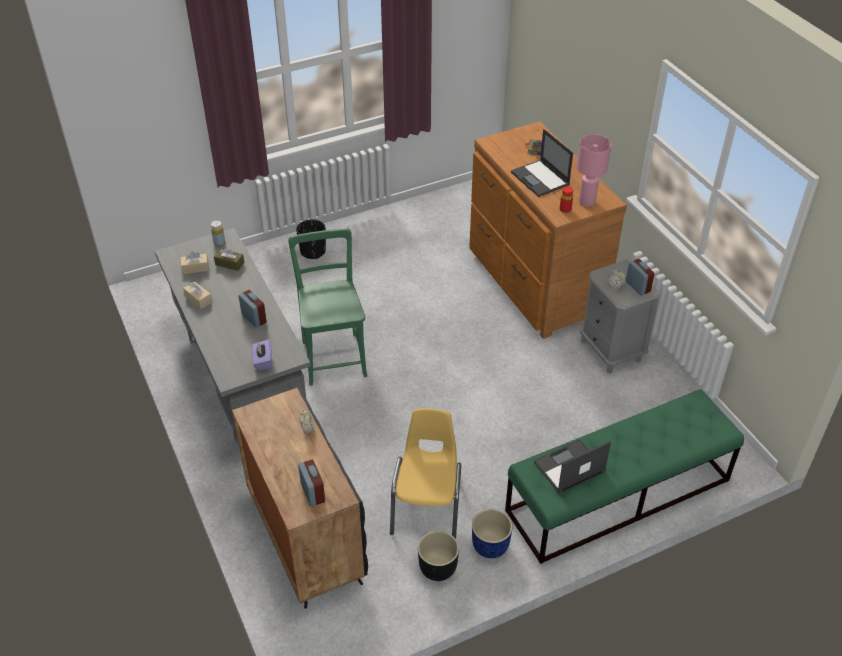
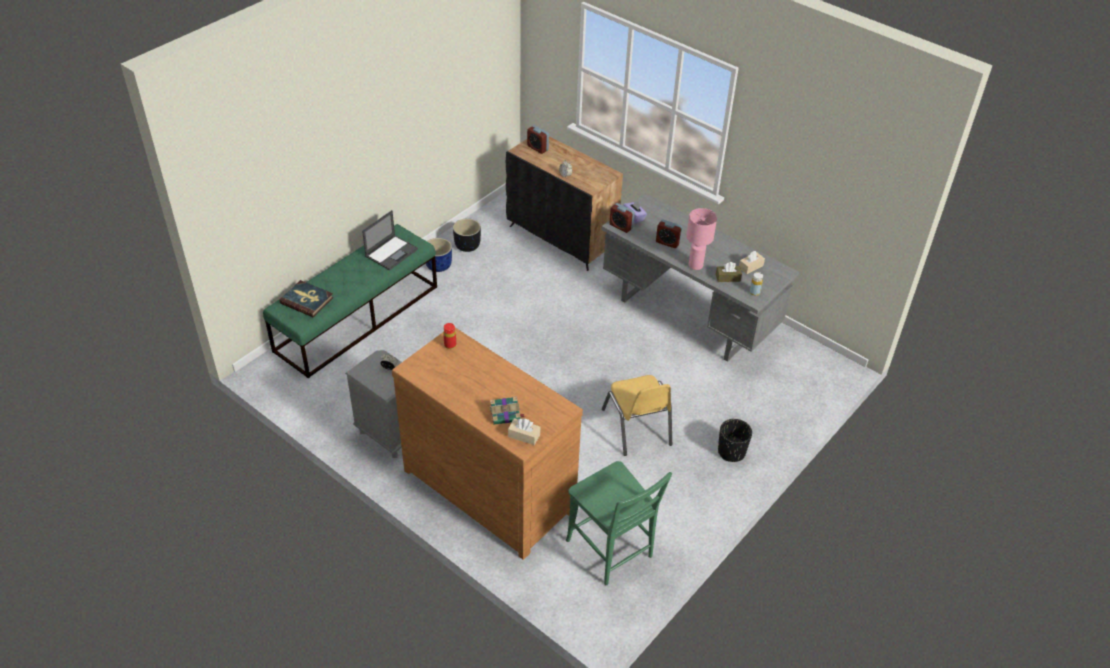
camera: 155 degrees right, 0 degrees up
beige tissue box [183,281,212,309] -> beige tissue box moved to [508,418,540,445]
green chair [288,229,367,386] -> green chair moved to [566,461,672,585]
yellow chair [390,408,461,539] -> yellow chair moved to [602,375,672,456]
laptop [511,129,573,197] -> none
pink table lamp [577,134,612,207] -> pink table lamp moved to [686,208,717,270]
alarm clock [626,259,654,296] -> alarm clock moved to [610,203,635,233]
none -> book [279,280,333,317]

